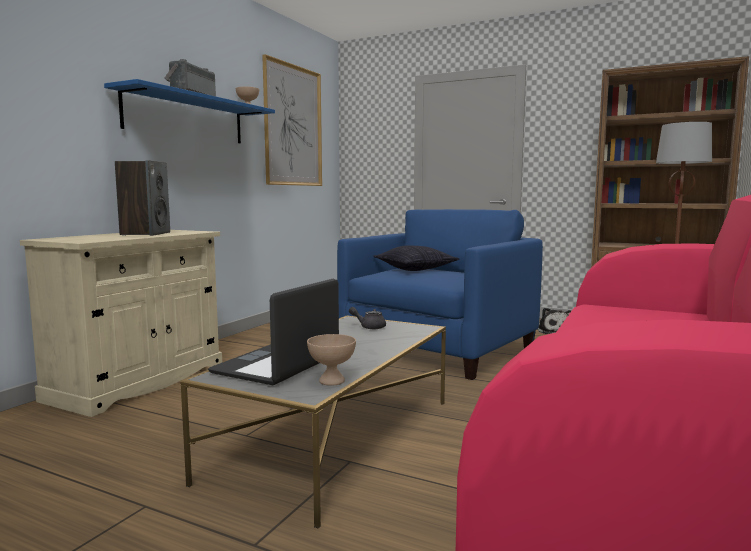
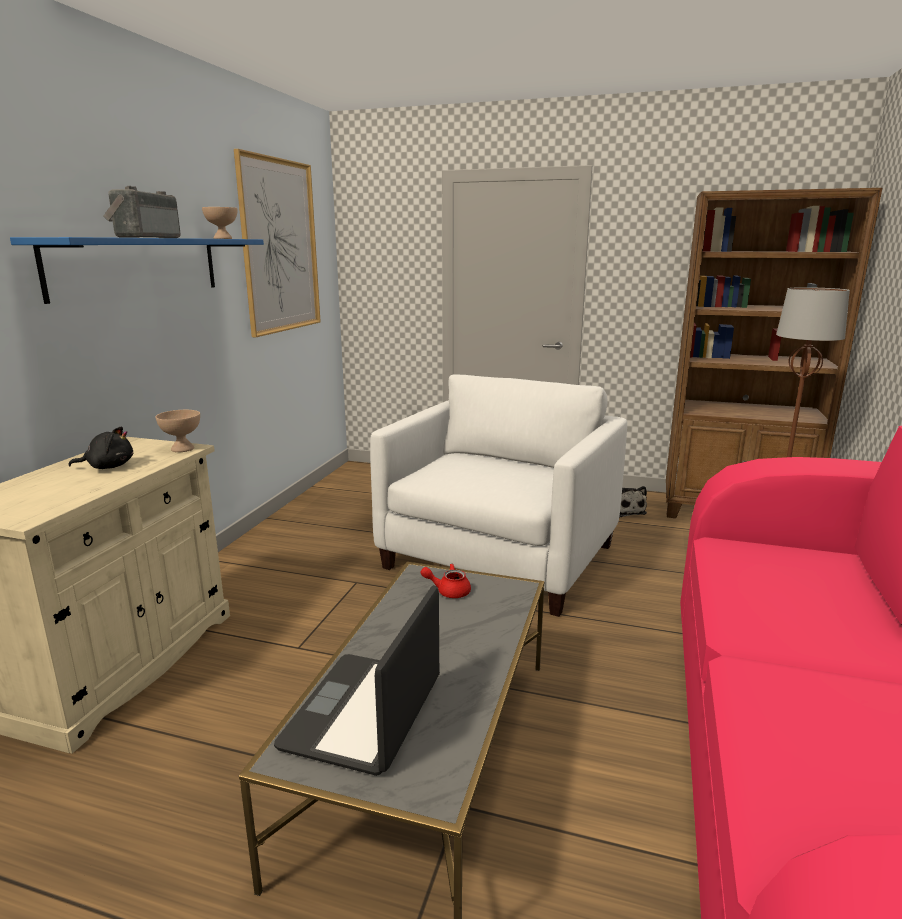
camera: 10 degrees left, 10 degrees up
speaker [115,160,170,236] -> black plush toy [68,426,133,469]
beige bowl [307,334,356,386] -> beige bowl moved to [156,410,200,452]
blue armchair [337,209,543,380] -> white armchair [370,374,627,617]
grey teapot [349,307,386,329] -> red teapot [421,564,471,598]
pillow [373,246,460,271] -> none

